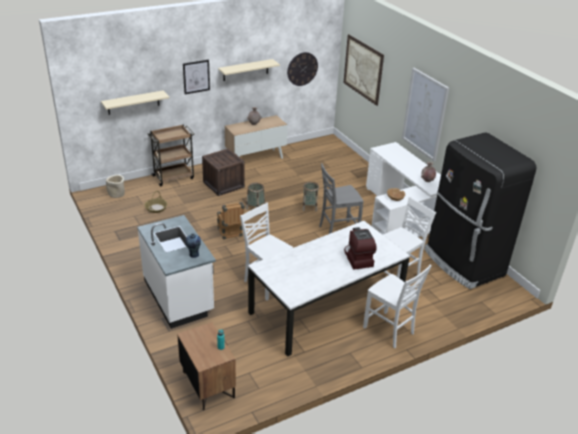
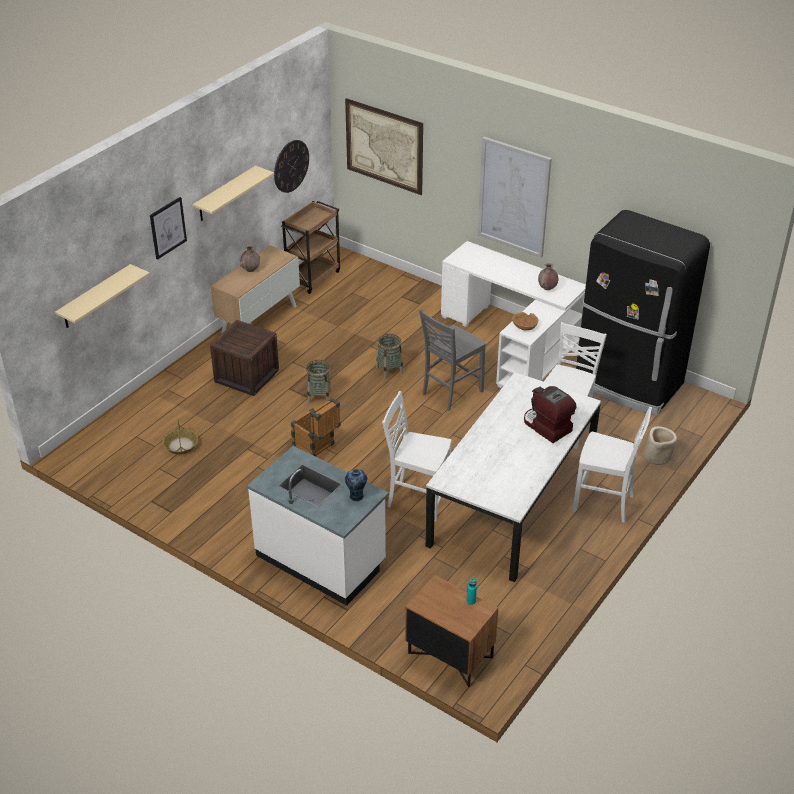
camera: 25 degrees left, 5 degrees up
beige planter [106,174,125,198] -> beige planter moved to [644,426,677,465]
brown cart [148,125,194,187] -> brown cart moved to [281,201,340,294]

